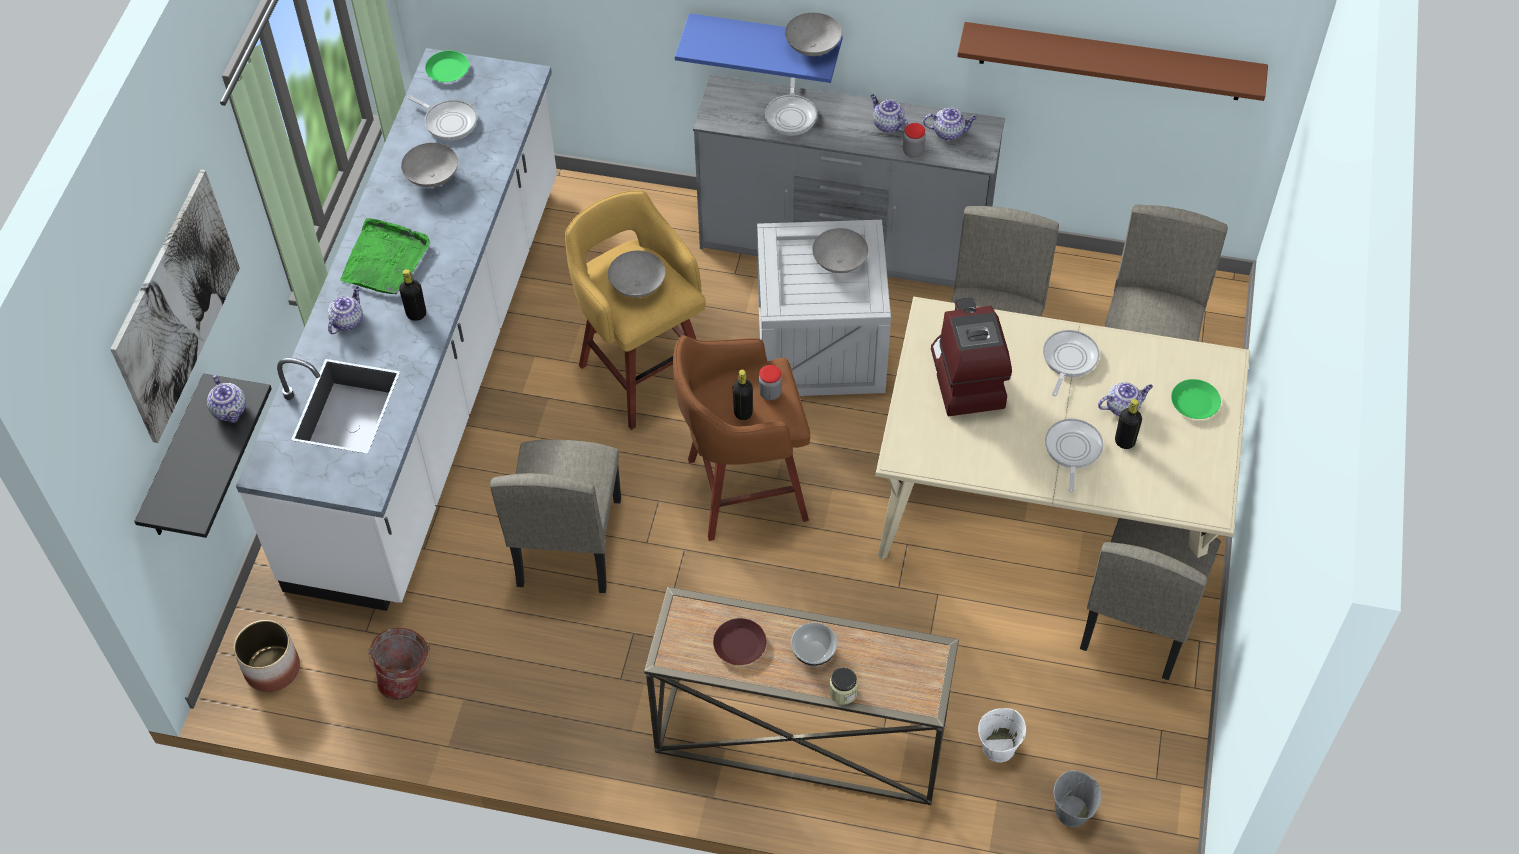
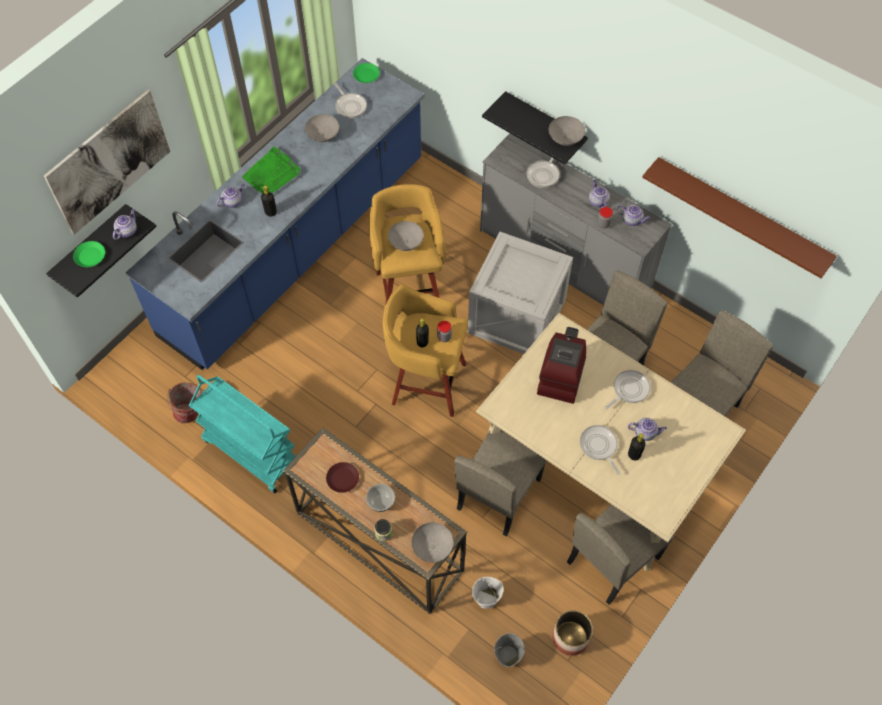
camera: 25 degrees right, 5 degrees up
teapot [207,375,246,423] -> teapot turned 150 degrees counterclockwise [113,209,137,240]
planter [233,620,300,692] -> planter moved to [552,610,593,656]
white counter [236,48,557,611] -> blue counter [126,58,425,370]
beige chair [490,440,621,593] -> beige chair moved to [454,430,547,536]
brown stool [673,335,810,541] -> yellow stool [383,284,468,417]
blue shelf [675,13,843,83] -> black shelf [482,91,588,165]
grey bowl [812,228,868,273] -> grey bowl moved to [411,522,454,563]
frying pan [1045,419,1103,493] -> frying pan turned 60 degrees counterclockwise [580,425,620,475]
green plate [1171,379,1221,419] -> green plate moved to [73,241,105,267]
none -> turquoise cart [189,375,296,493]

